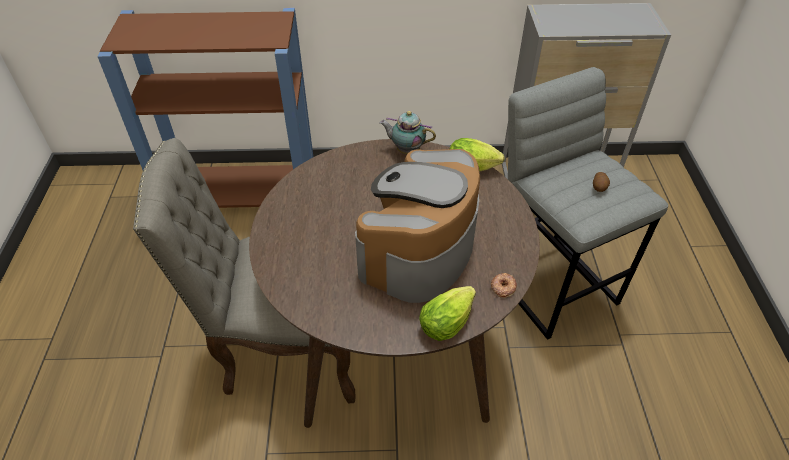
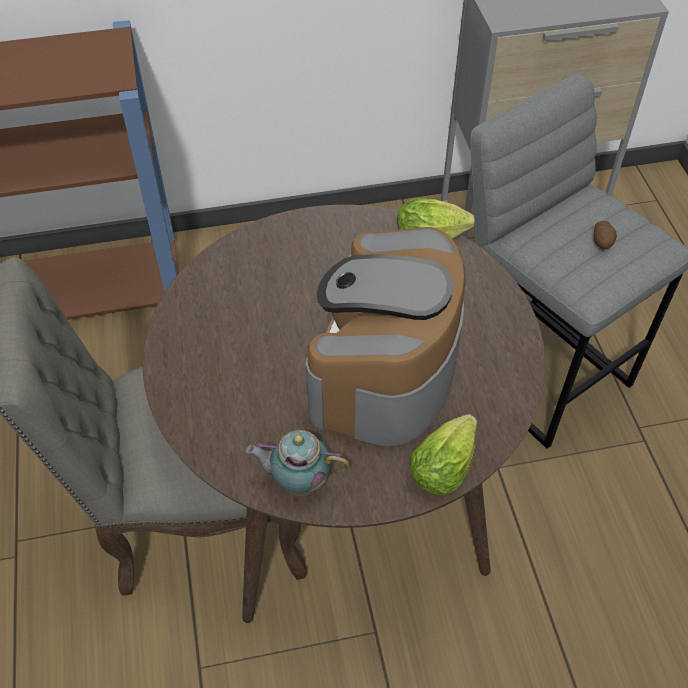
camera: 10 degrees left, 5 degrees up
teapot [380,111,436,154] -> teapot moved to [246,430,350,496]
donut [491,273,517,298] -> none

